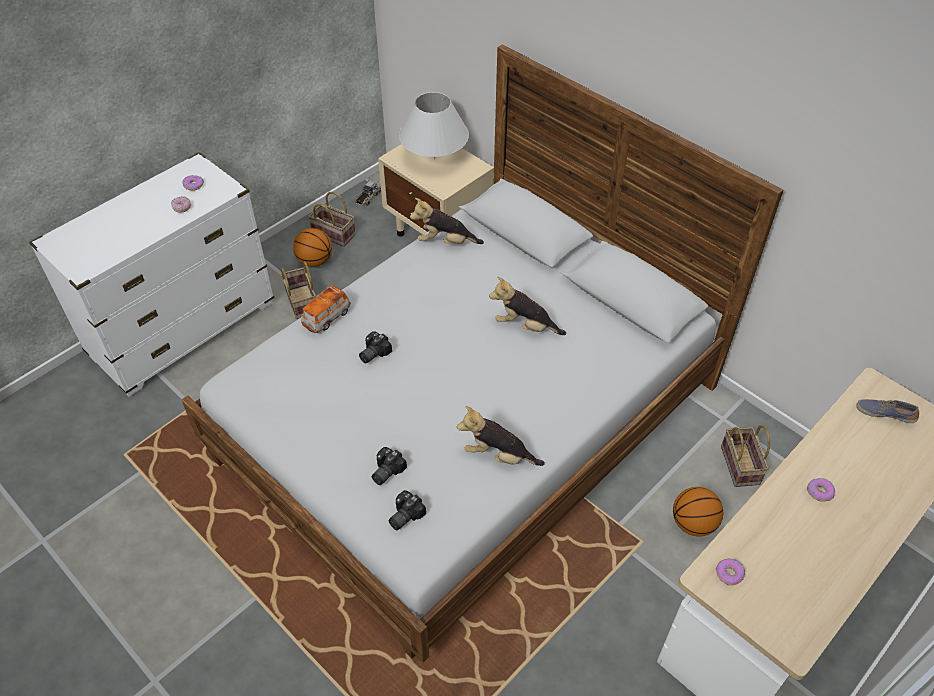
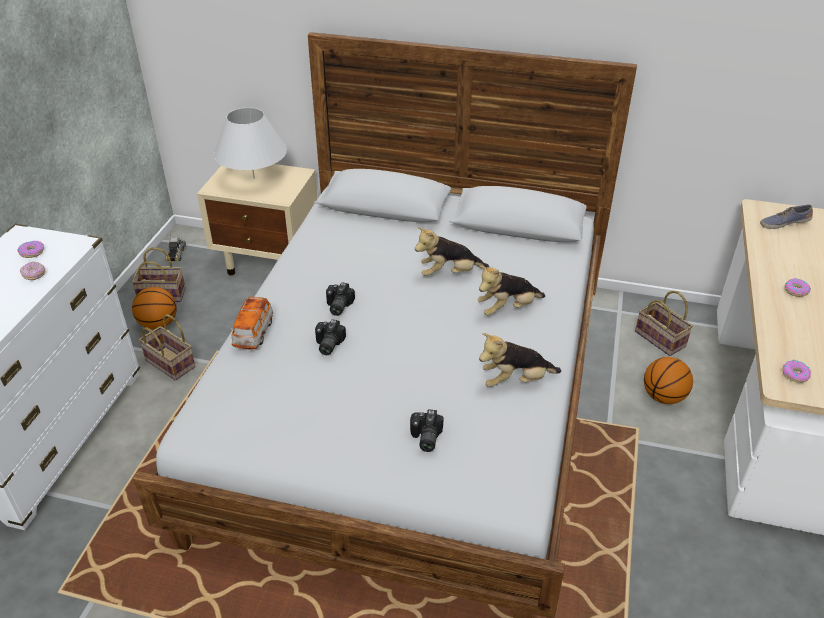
camera: 30 degrees left, 10 degrees down
camera [389,490,426,530] -> camera moved to [326,282,355,316]
plush toy [410,198,484,244] -> plush toy moved to [478,266,545,316]

